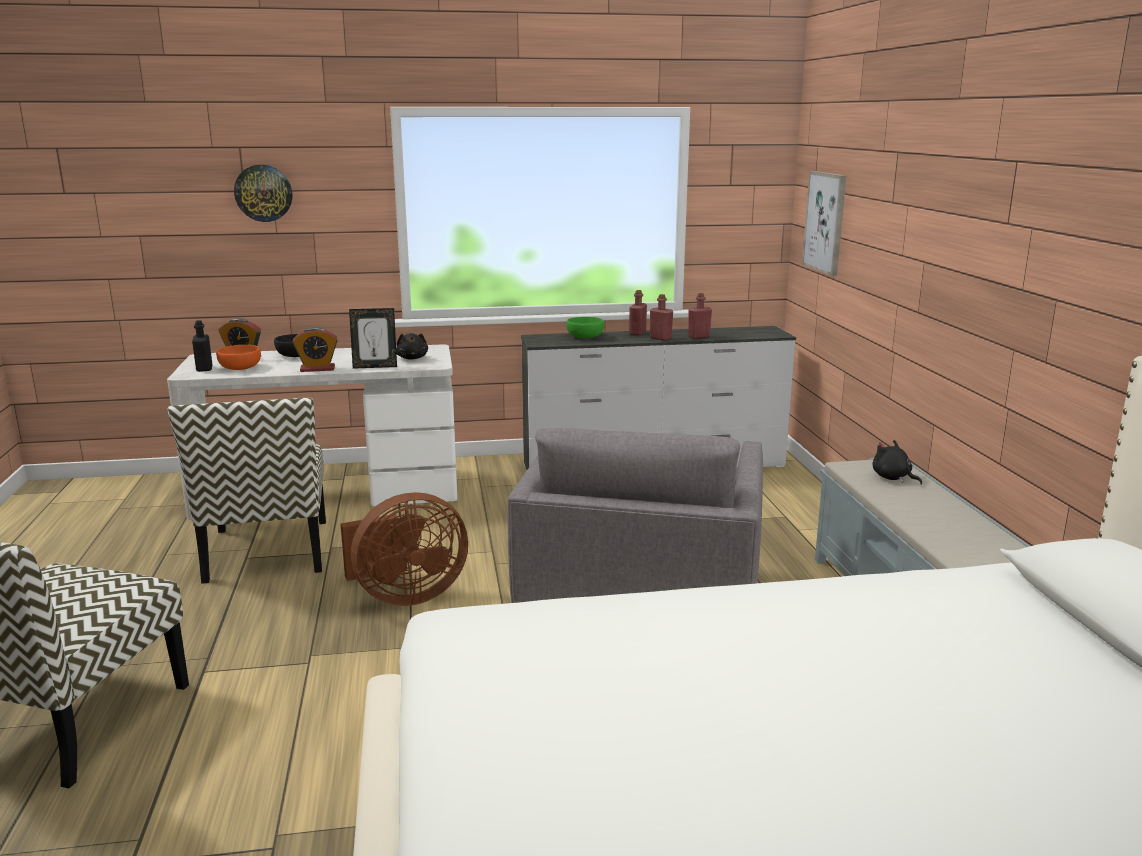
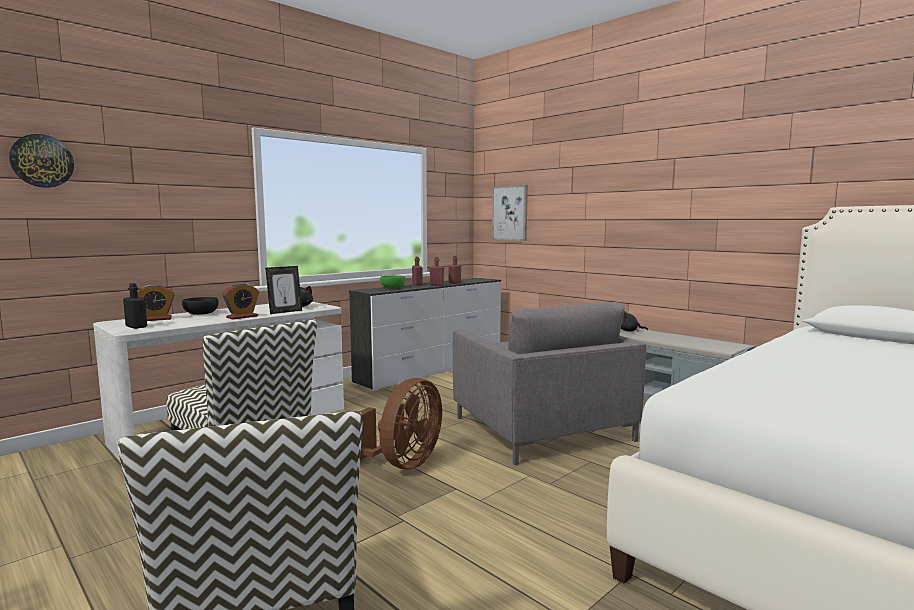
camera: 35 degrees left, 10 degrees down
orange bowl [216,345,261,370] -> none
wall clock [234,165,292,222] -> wall clock moved to [9,134,74,188]

